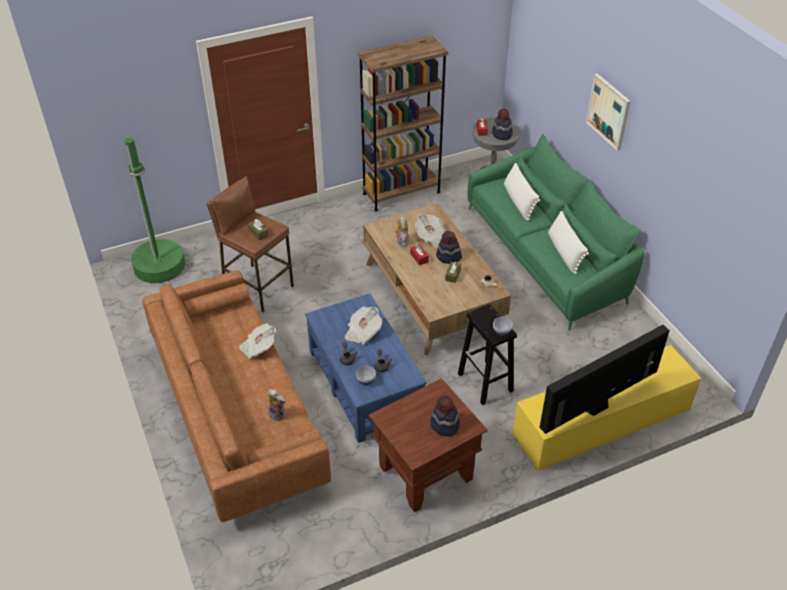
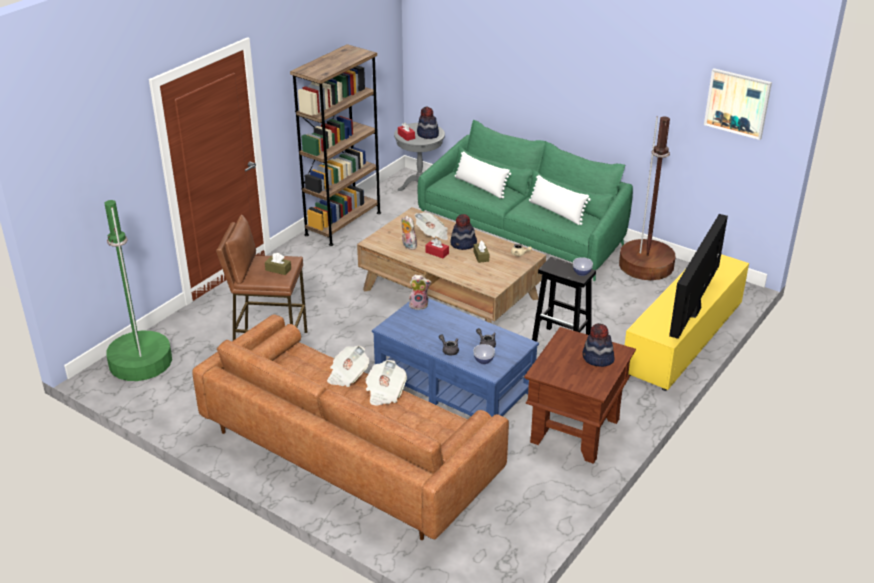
camera: 30 degrees left, 10 degrees down
plush toy [267,389,285,421] -> plush toy moved to [408,274,431,310]
newspaper [345,306,382,345] -> newspaper moved to [365,360,407,405]
picture [586,74,631,151] -> picture moved to [704,68,772,140]
none -> brown floor lamp [619,117,675,280]

